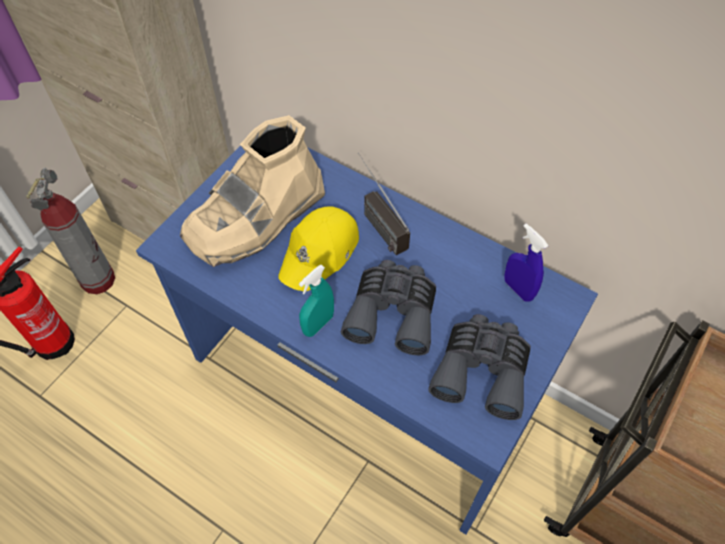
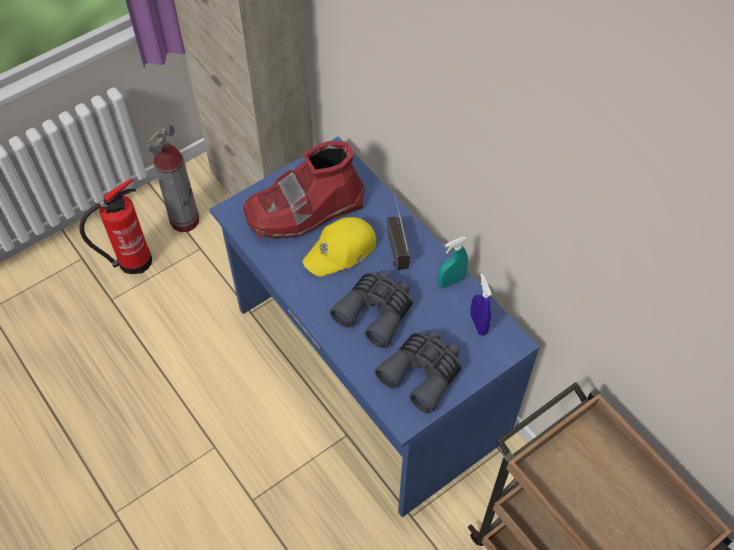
camera: 20 degrees right, 0 degrees up
beige boot [180,115,325,267] -> red boot [243,141,365,239]
turquoise spray bottle [299,265,334,337] -> turquoise spray bottle moved to [438,236,468,288]

